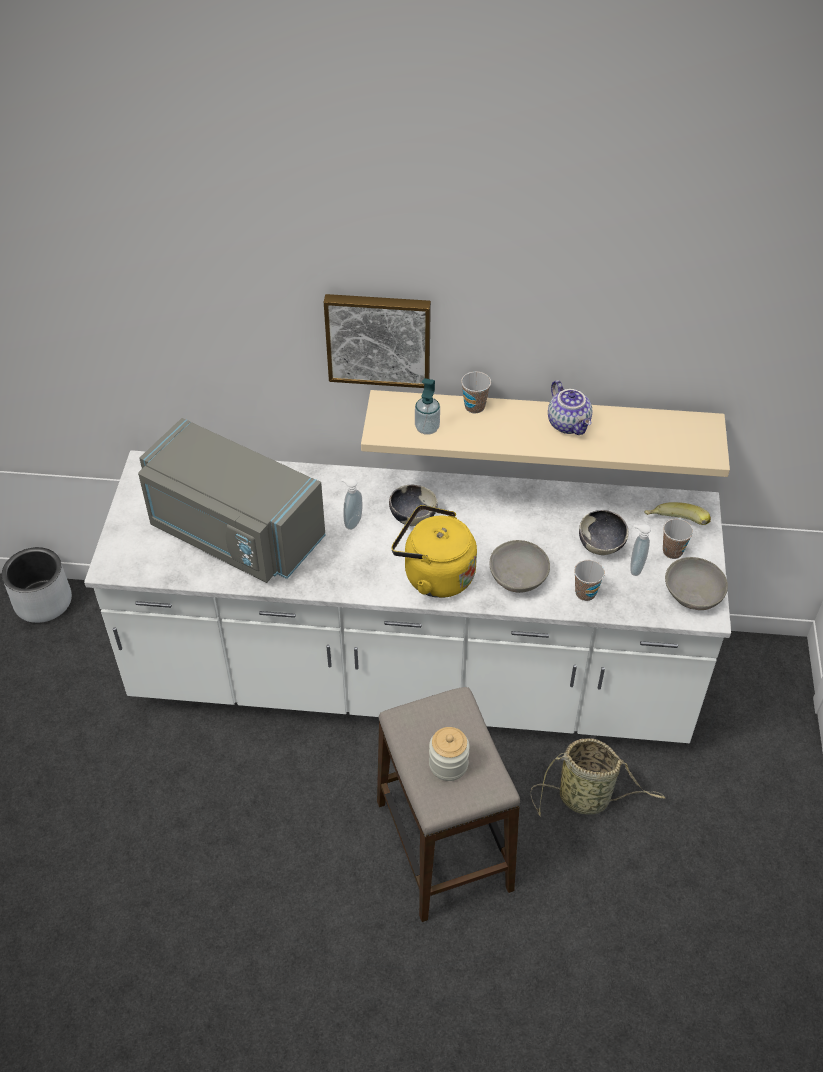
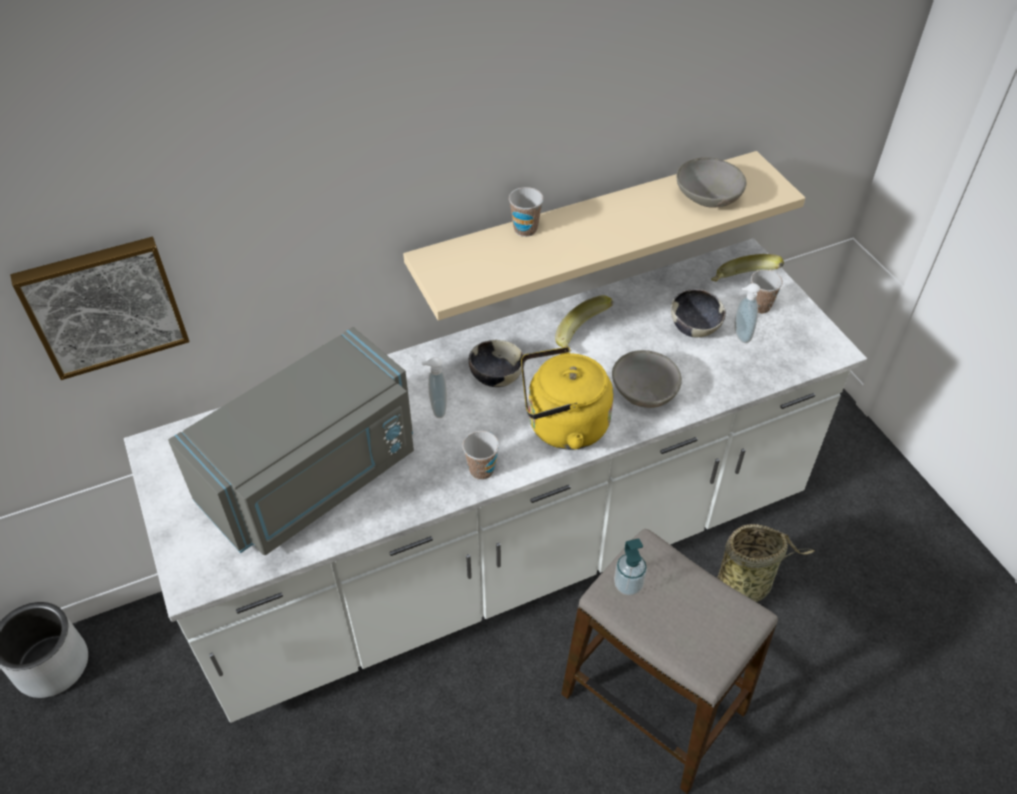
camera: 30 degrees left, 0 degrees up
grey microwave [138,418,325,583] -> grey microwave turned 45 degrees counterclockwise [168,327,414,555]
picture [324,294,431,388] -> picture moved to [10,237,190,380]
soap dispenser [415,378,440,435] -> soap dispenser moved to [614,538,647,596]
jar [429,727,470,781] -> none
teapot [548,380,592,435] -> none
cup [574,560,605,601] -> cup moved to [463,431,499,480]
grey bowl [665,557,728,610] -> grey bowl moved to [677,157,746,208]
none -> banana [555,295,613,353]

